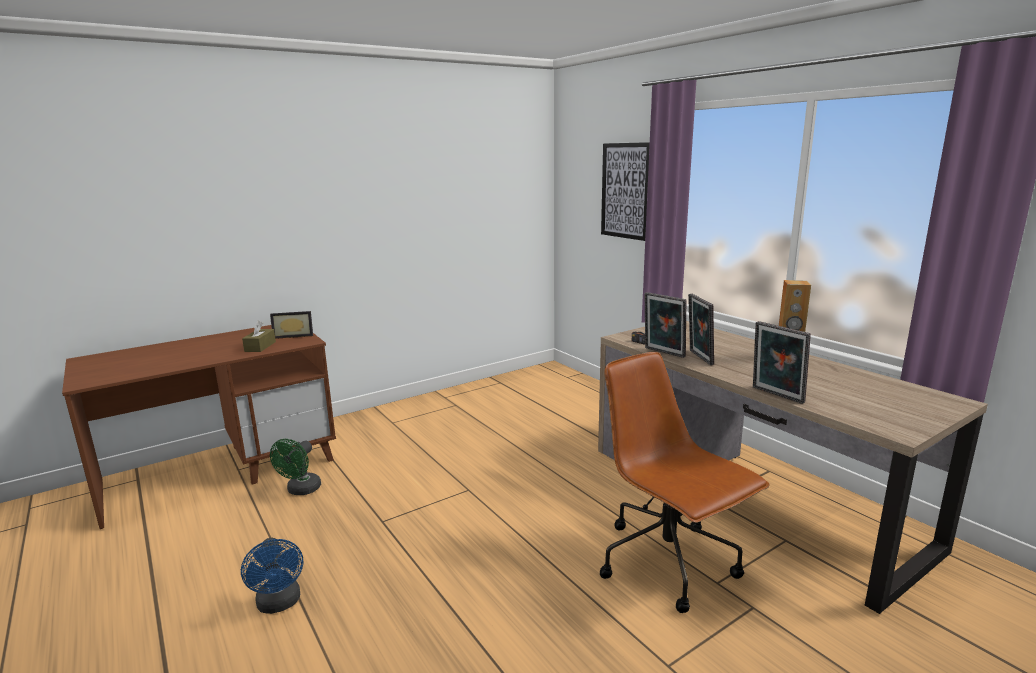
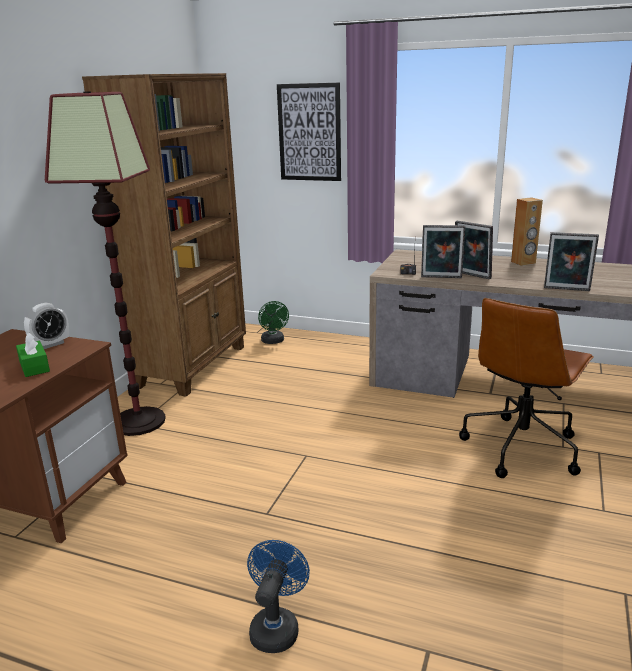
camera: 35 degrees left, 5 degrees up
blue fan [241,538,303,614] -> blue fan turned 105 degrees counterclockwise [247,540,310,653]
brown tissue box [242,321,276,352] -> green tissue box [16,333,50,377]
picture frame [270,311,313,339] -> alarm clock [24,303,69,349]
green fan [270,439,321,495] -> green fan moved to [258,301,289,344]
brown office chair [600,352,770,613] -> brown office chair turned 75 degrees counterclockwise [459,298,594,478]
none -> floor lamp [45,91,166,436]
none -> brown bookcase [82,73,246,397]

